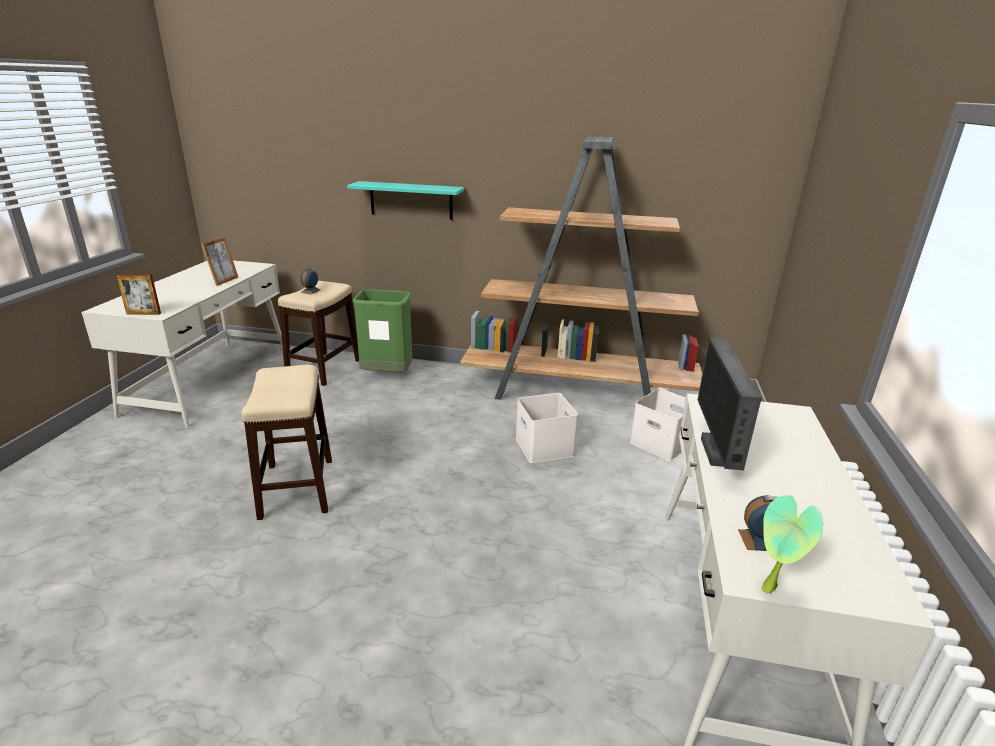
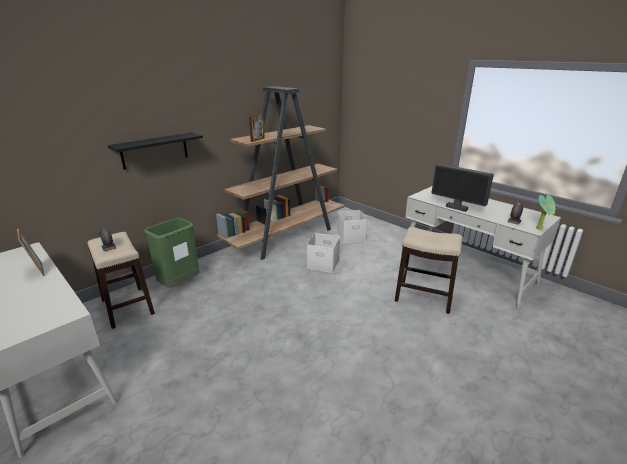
camera: 55 degrees left, 0 degrees up
picture frame [116,274,161,315] -> picture frame moved to [249,114,265,142]
stool [242,365,332,520] -> stool moved to [395,227,463,314]
turquoise shelf [347,181,464,220] -> black shelf [107,132,203,170]

